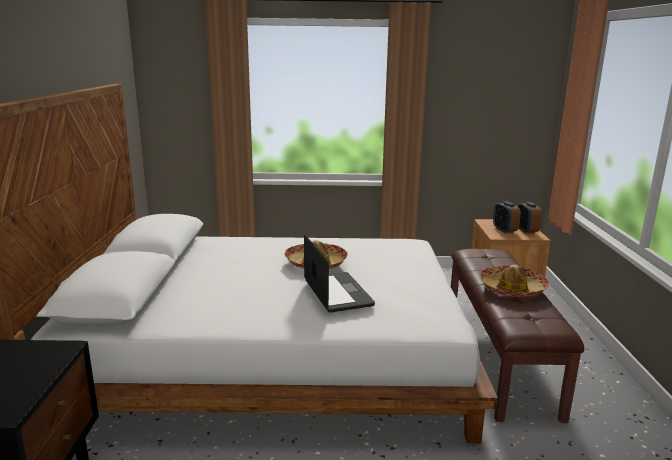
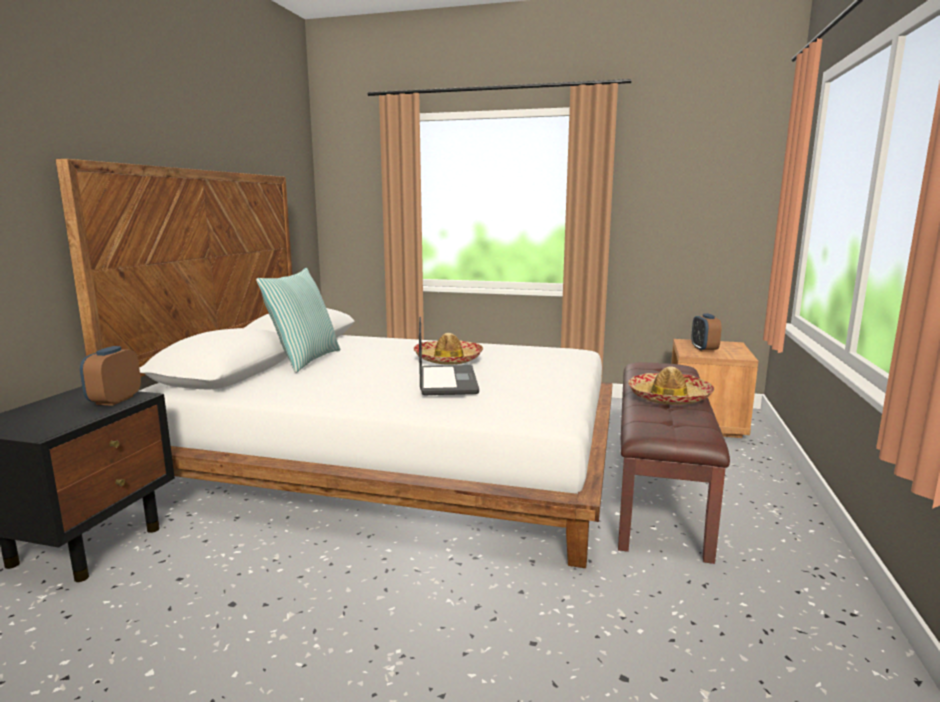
camera: 15 degrees right, 5 degrees down
alarm clock [518,202,542,234] -> alarm clock moved to [80,346,141,406]
none -> pillow [256,268,340,373]

